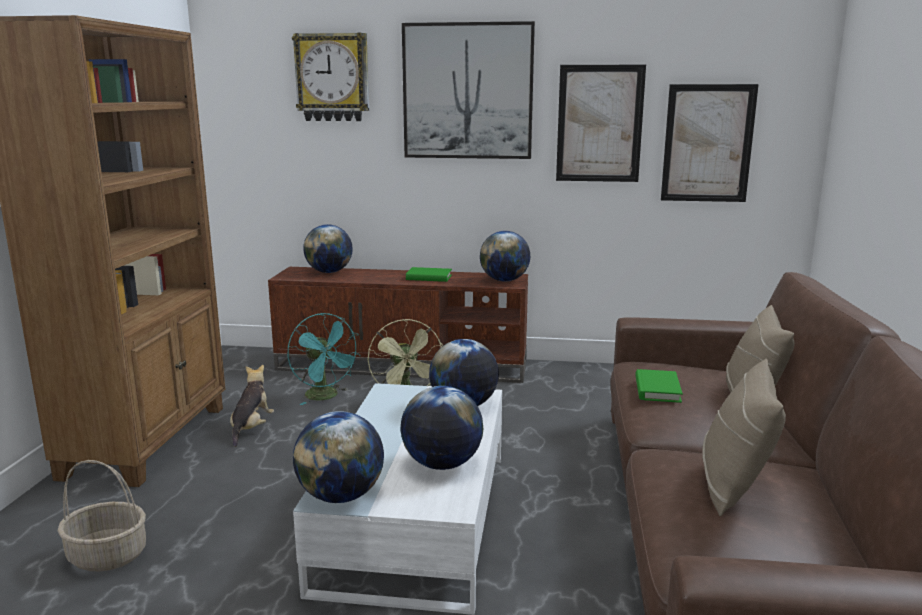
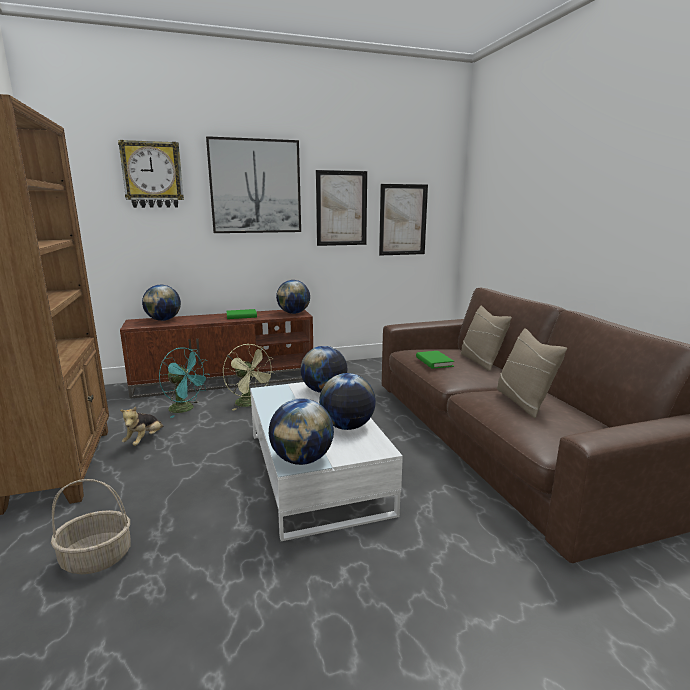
camera: 25 degrees left, 0 degrees up
plush toy [230,365,274,447] -> plush toy turned 150 degrees counterclockwise [120,407,164,446]

